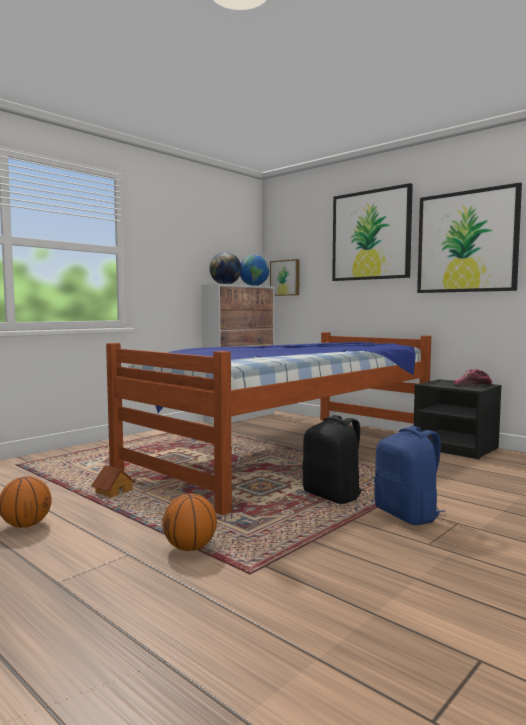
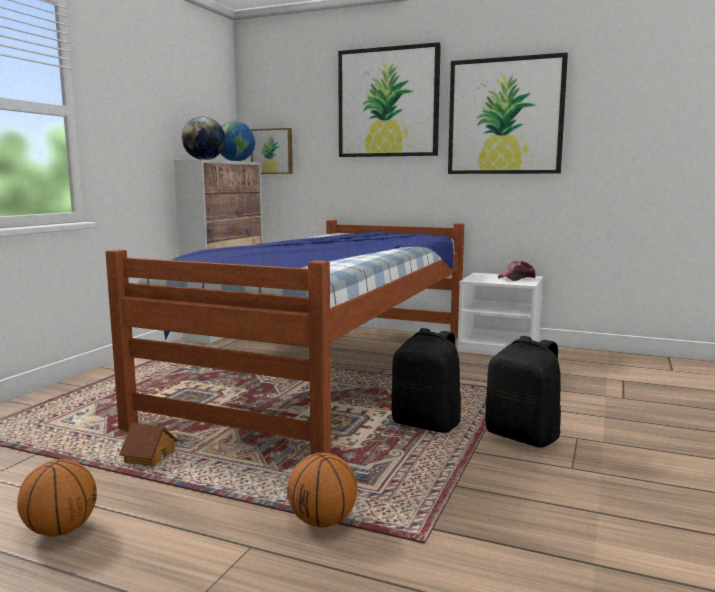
camera: 20 degrees left, 5 degrees up
blue backpack [374,426,445,525] -> black backpack [485,336,561,448]
black nightstand [414,379,502,459] -> white nightstand [457,273,543,356]

